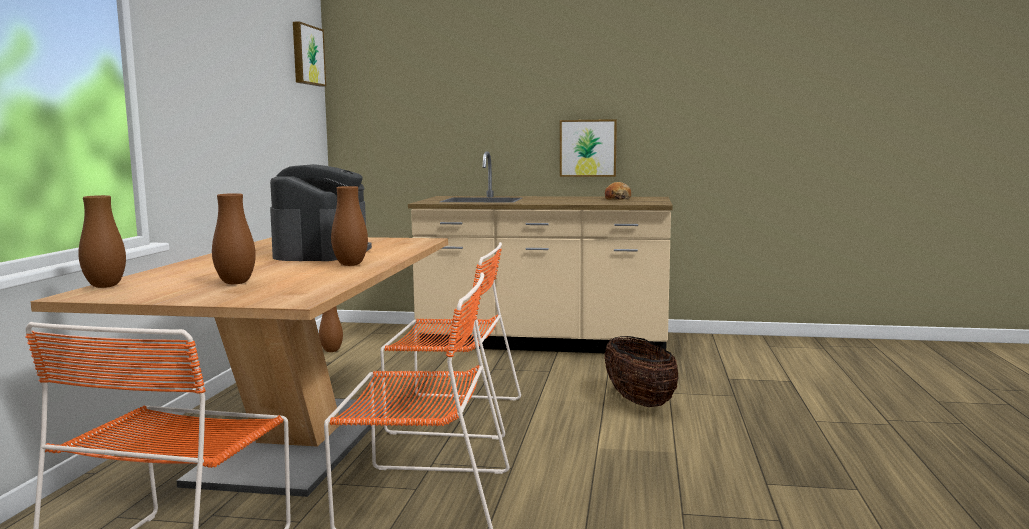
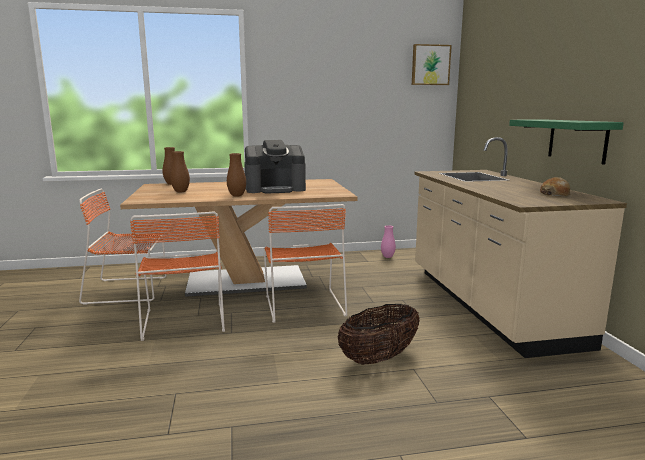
camera: 70 degrees right, 5 degrees up
brown vase [319,306,343,352] -> pink vase [381,225,396,258]
picture [560,119,617,177] -> green shelf [509,119,624,165]

